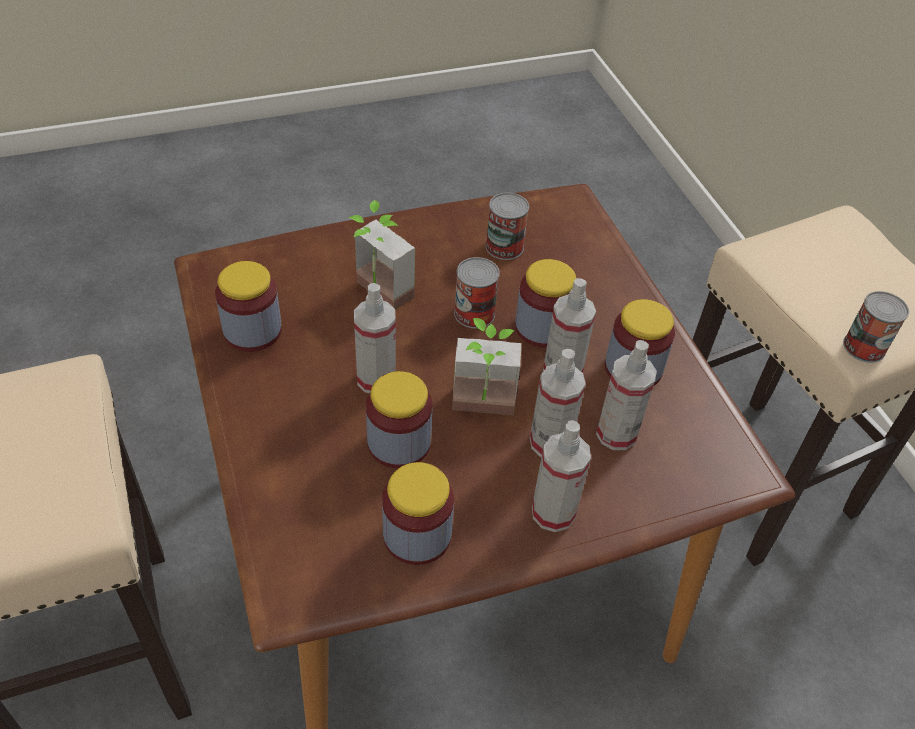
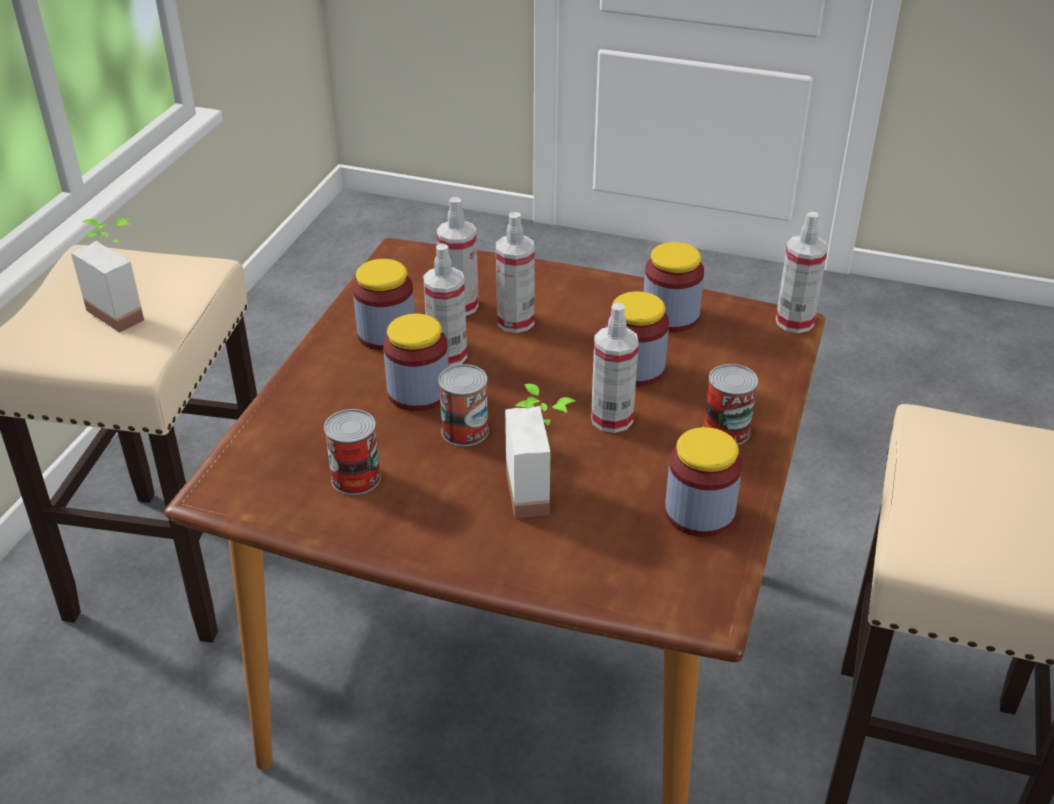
camera: 140 degrees left, 10 degrees down
potted plant [452,318,521,415] -> potted plant moved to [71,218,144,333]
spray bottle [532,420,591,532] -> spray bottle moved to [776,212,828,333]
can [843,291,909,363] -> can moved to [703,364,758,445]

